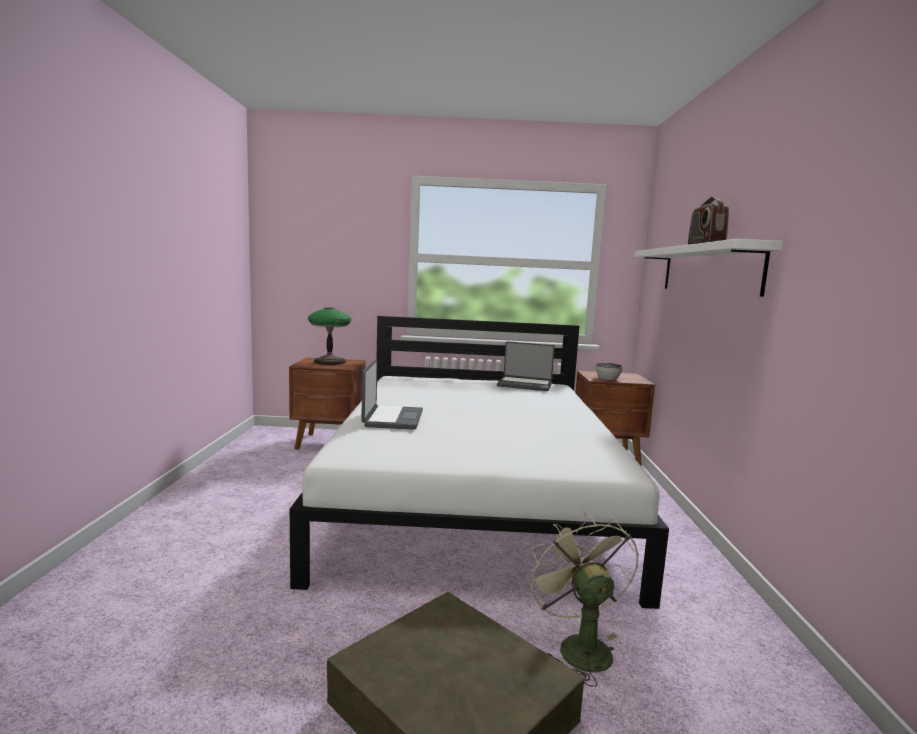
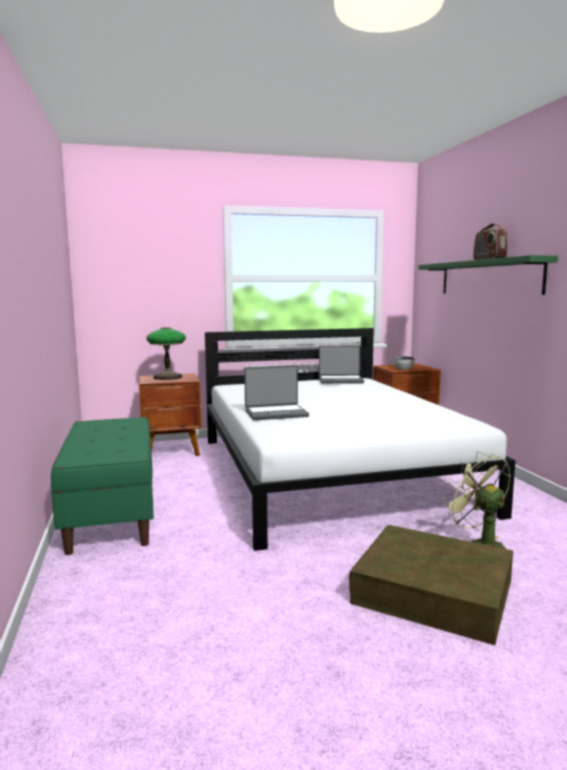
camera: 15 degrees left, 0 degrees up
laptop [361,359,423,430] -> laptop turned 90 degrees clockwise [244,365,309,420]
white shelf [635,239,783,297] -> green shelf [419,255,558,295]
none -> green bench [51,417,154,555]

